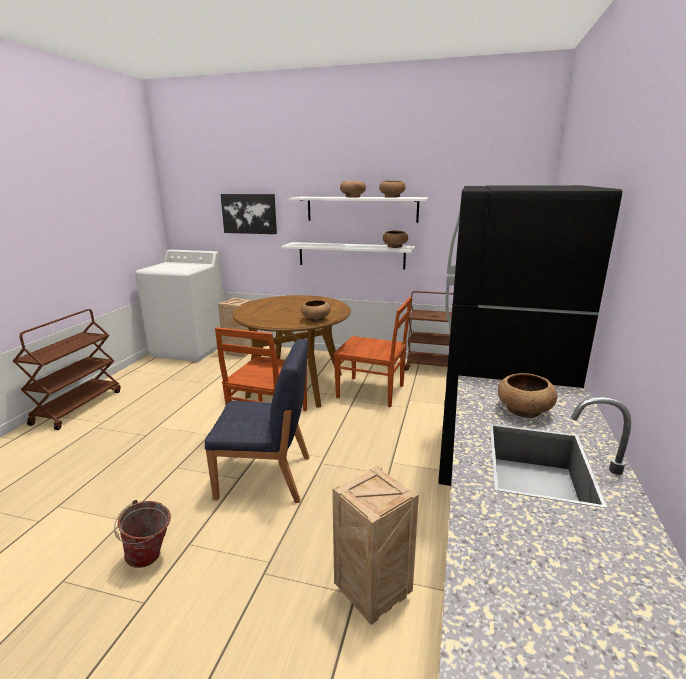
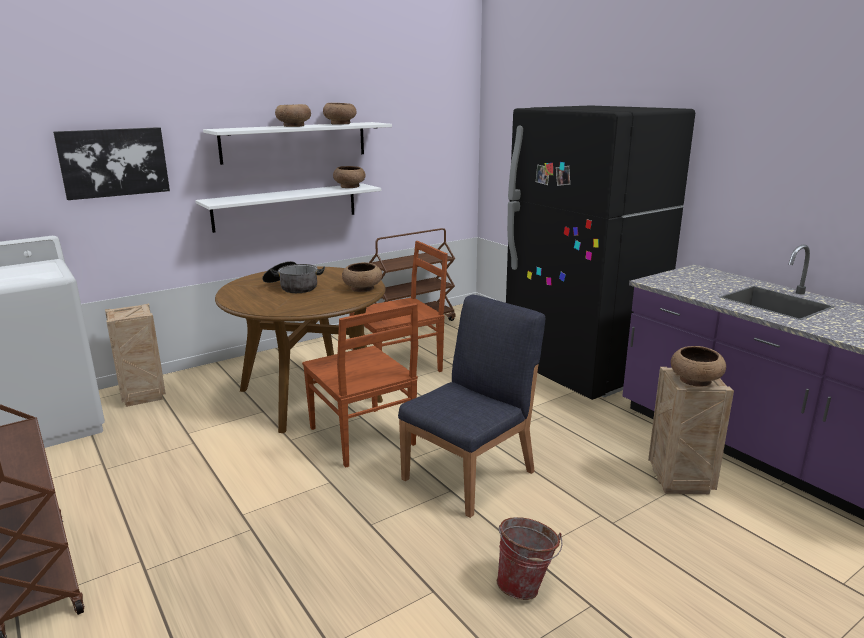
camera: 50 degrees left, 0 degrees up
brown bowl [498,373,557,418] -> brown bowl moved to [671,346,726,387]
none -> cooking pot [262,261,325,293]

